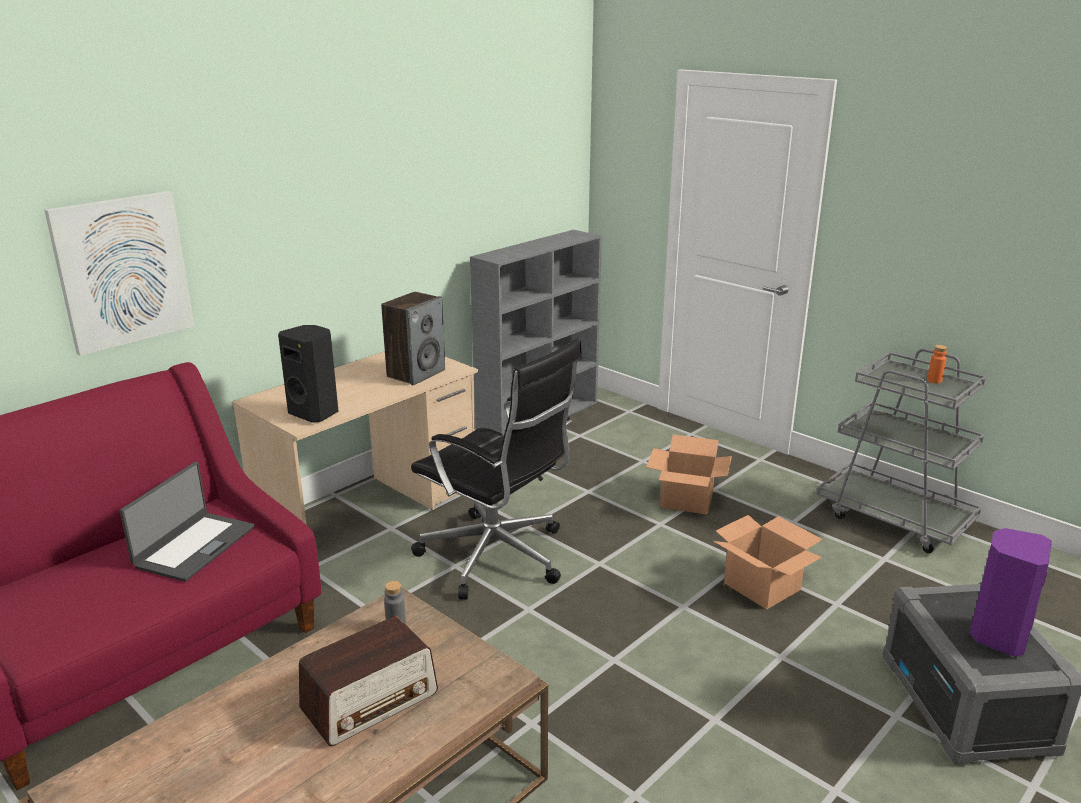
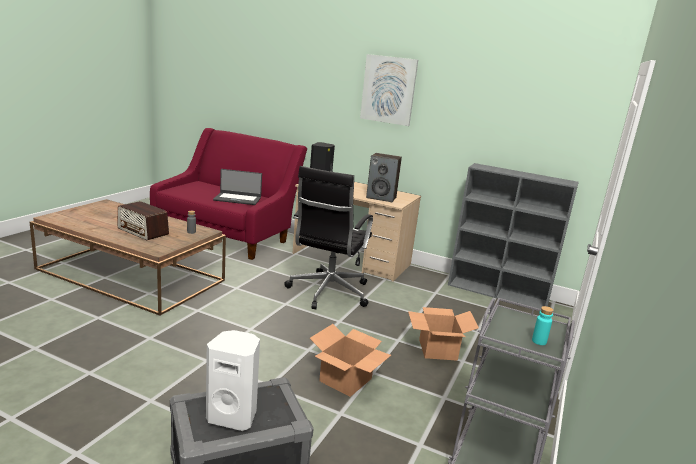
camera: 70 degrees right, 5 degrees down
picture [44,191,194,356] -> picture moved to [360,54,418,126]
orange bottle [927,345,947,383] -> turquoise bottle [532,306,554,345]
purple speaker [970,528,1052,656] -> white speaker [206,330,260,431]

